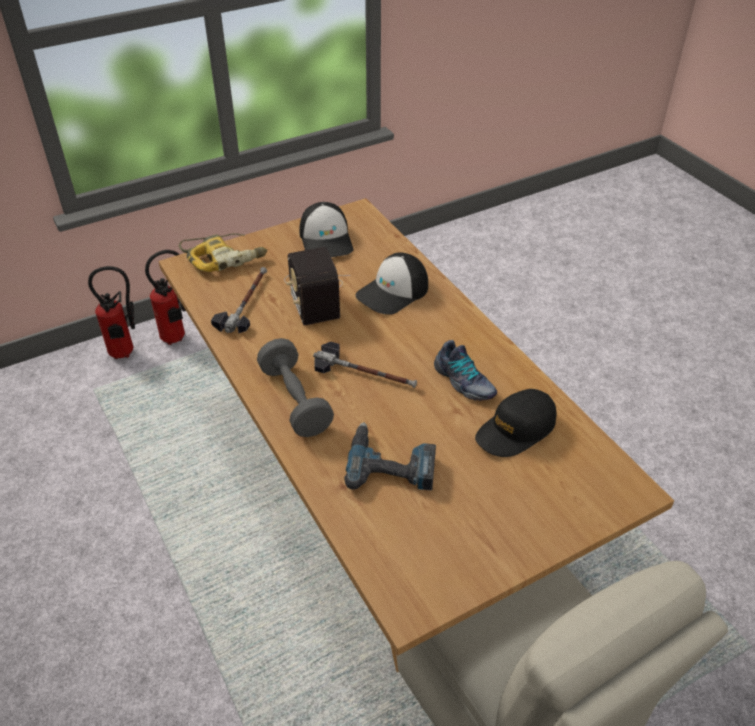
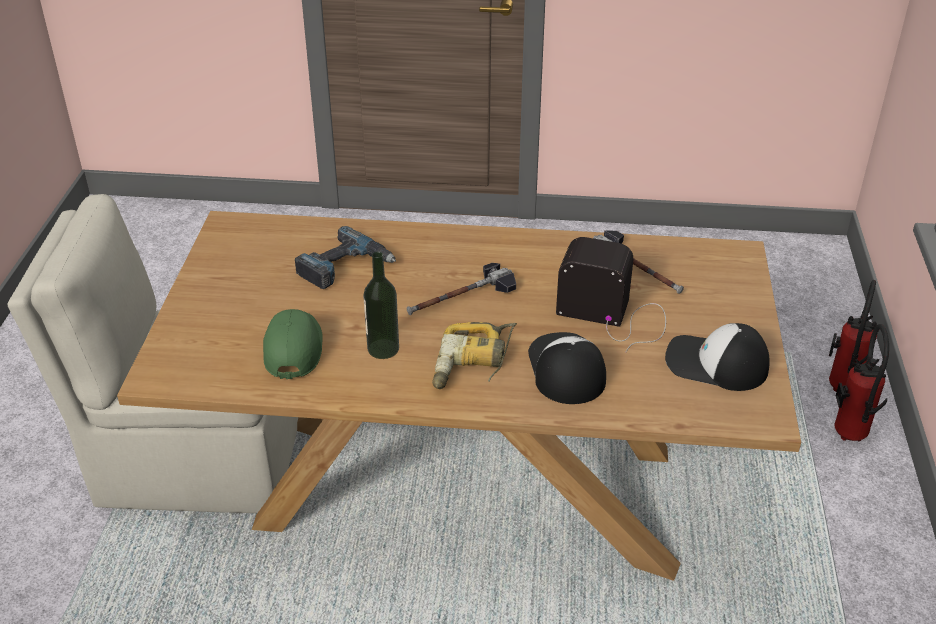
camera: 125 degrees right, 5 degrees down
power drill [178,233,267,272] -> power drill moved to [432,322,517,389]
grey dumbbell [257,338,334,437] -> none
shoe [434,340,497,401] -> bottle [363,252,399,359]
black cap [475,389,556,457] -> green cap [263,309,323,379]

